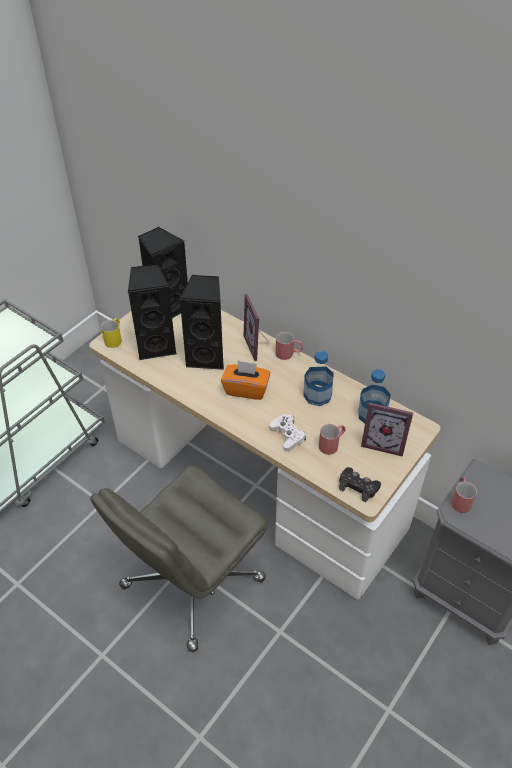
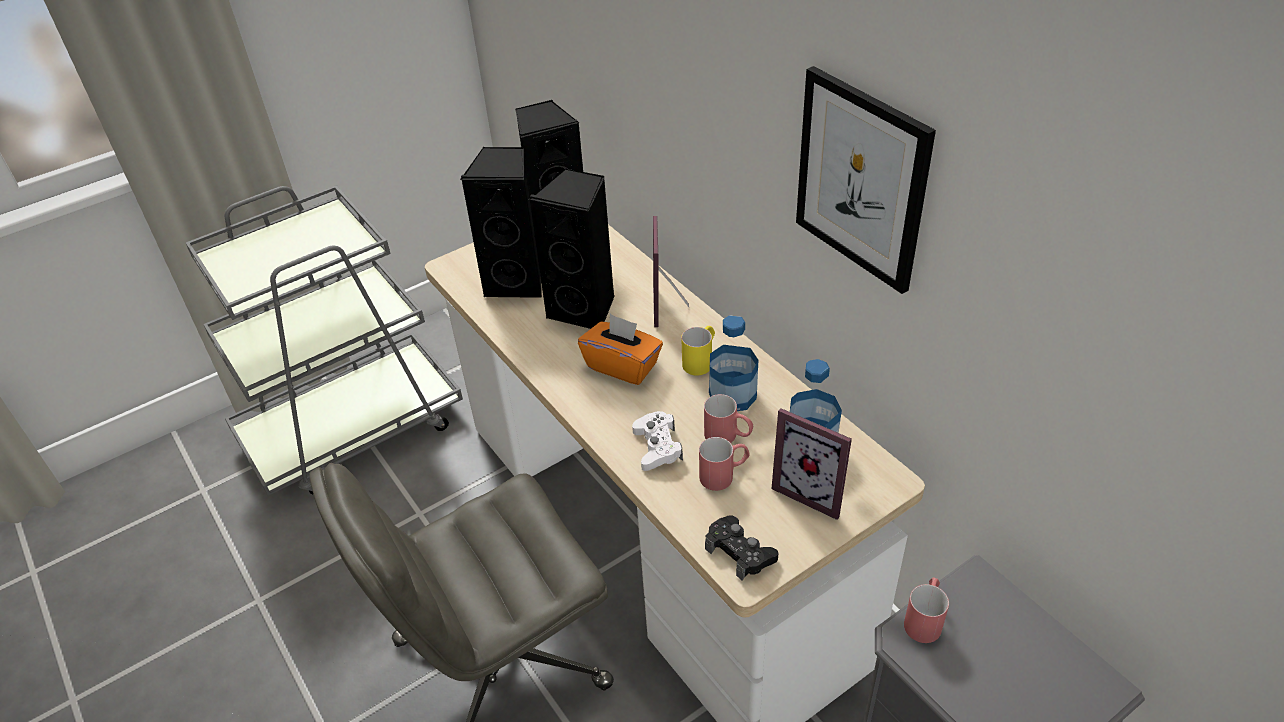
camera: 20 degrees right, 5 degrees down
yellow mug [101,318,122,348] -> yellow mug moved to [681,326,715,375]
red mug [276,332,303,360] -> red mug moved to [704,394,753,443]
none -> picture [796,66,936,294]

